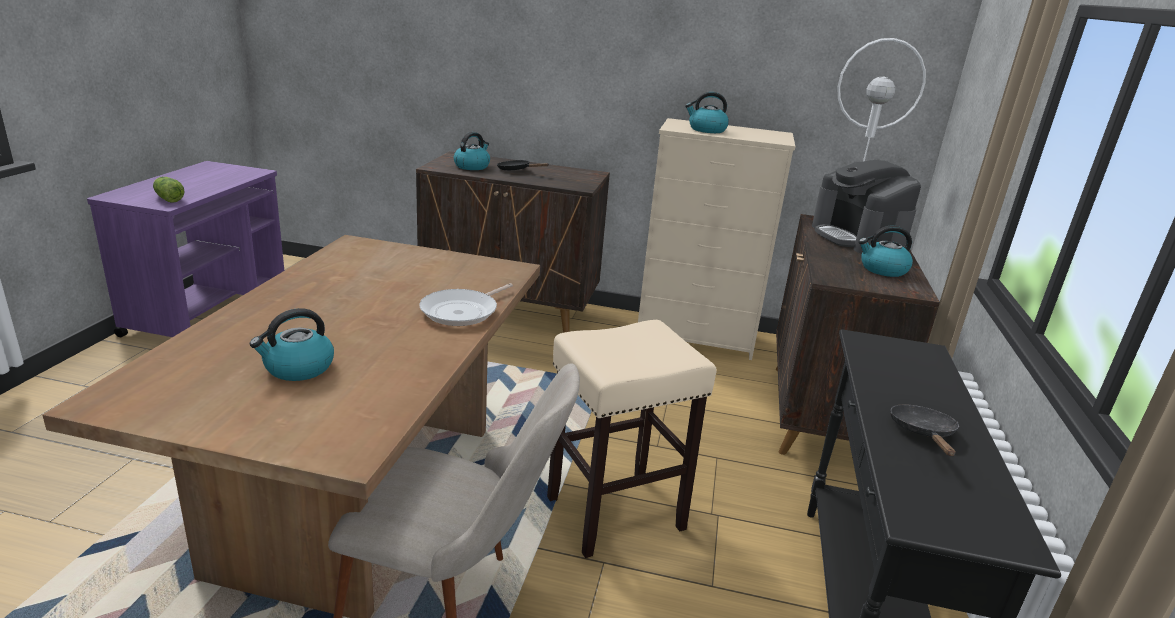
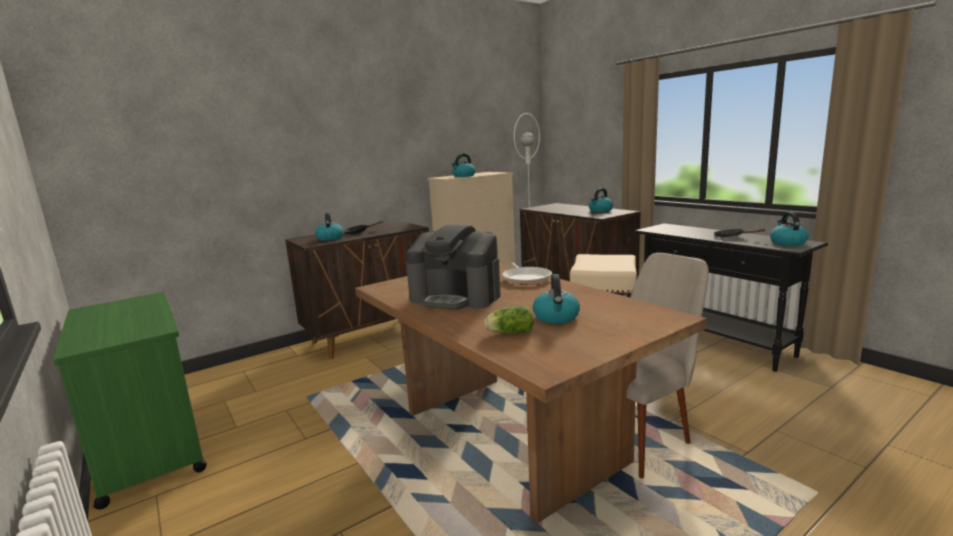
camera: 45 degrees left, 10 degrees down
purple cart [87,161,284,337] -> green cart [53,292,207,510]
lettuce [153,177,185,203] -> lettuce moved to [484,306,533,334]
coffee machine [812,160,921,254] -> coffee machine moved to [406,224,501,310]
none -> kettle [770,212,809,246]

